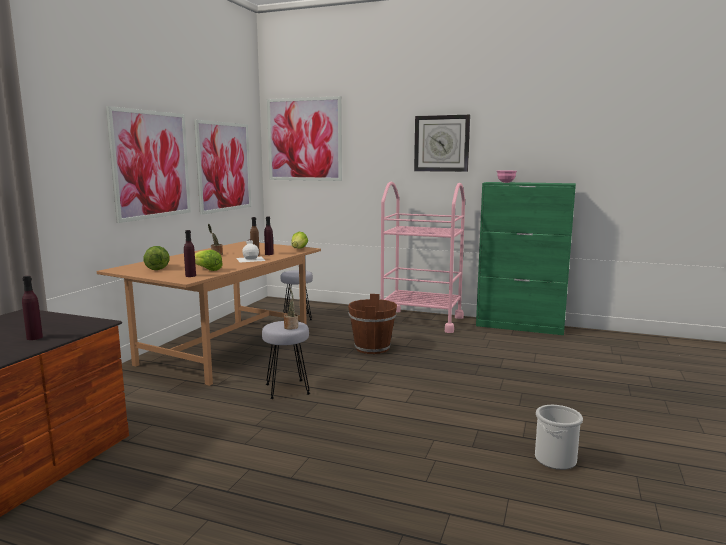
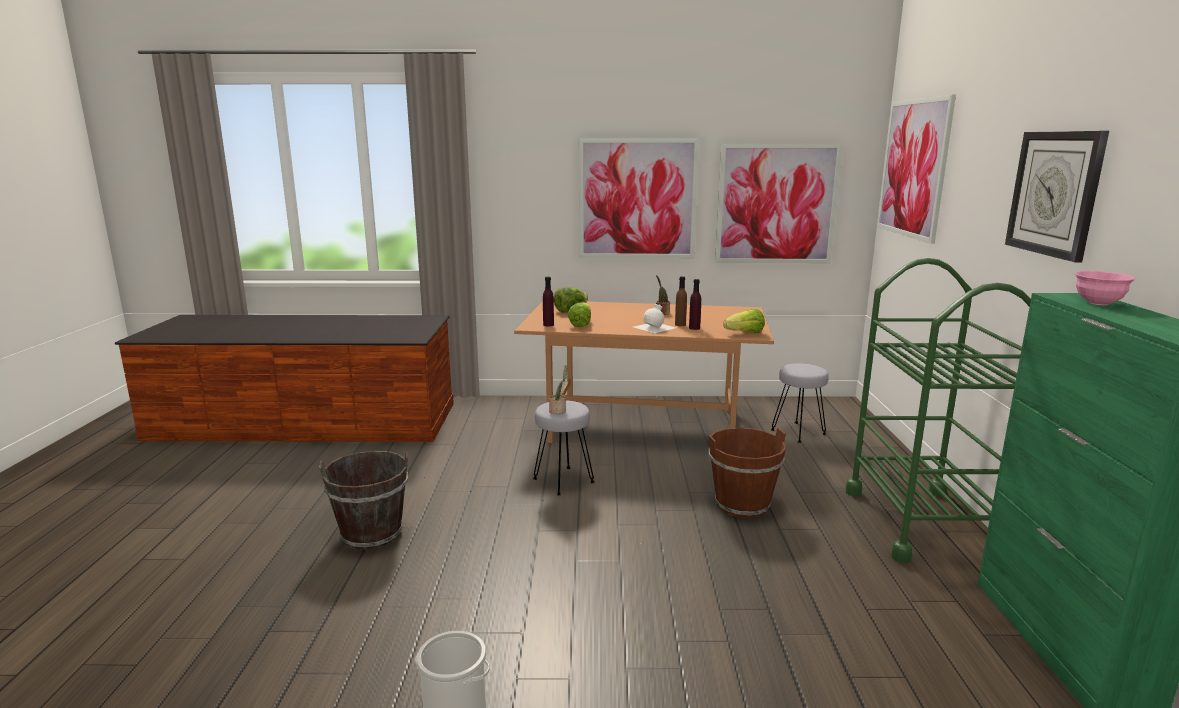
camera: 70 degrees right, 5 degrees up
purple bottle [22,276,43,340] -> none
pink cart [381,182,465,333] -> green cart [846,258,1031,563]
none -> brown bucket [319,451,408,550]

